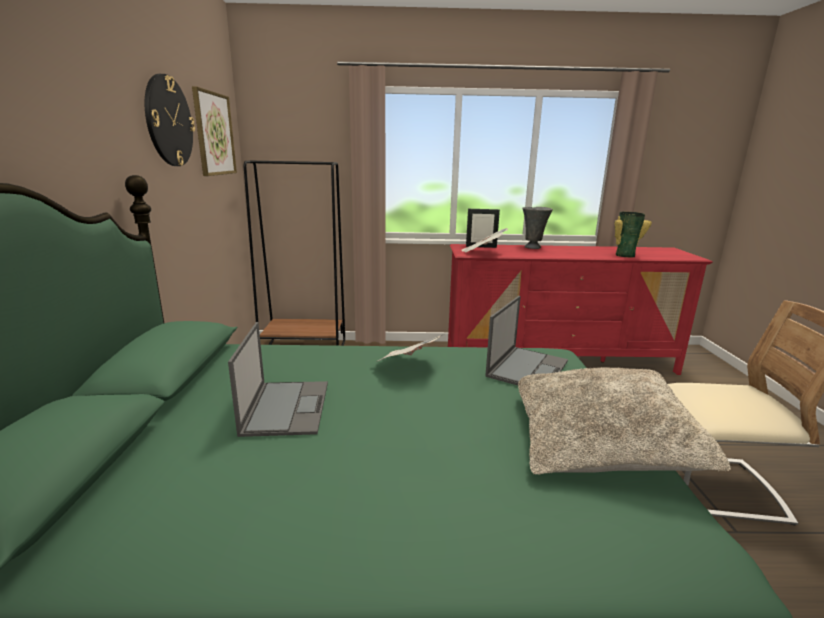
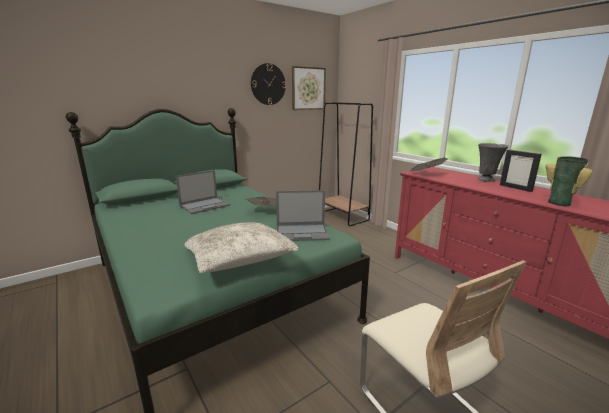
camera: 55 degrees right, 0 degrees up
picture frame [466,209,500,248] -> picture frame moved to [500,150,542,192]

